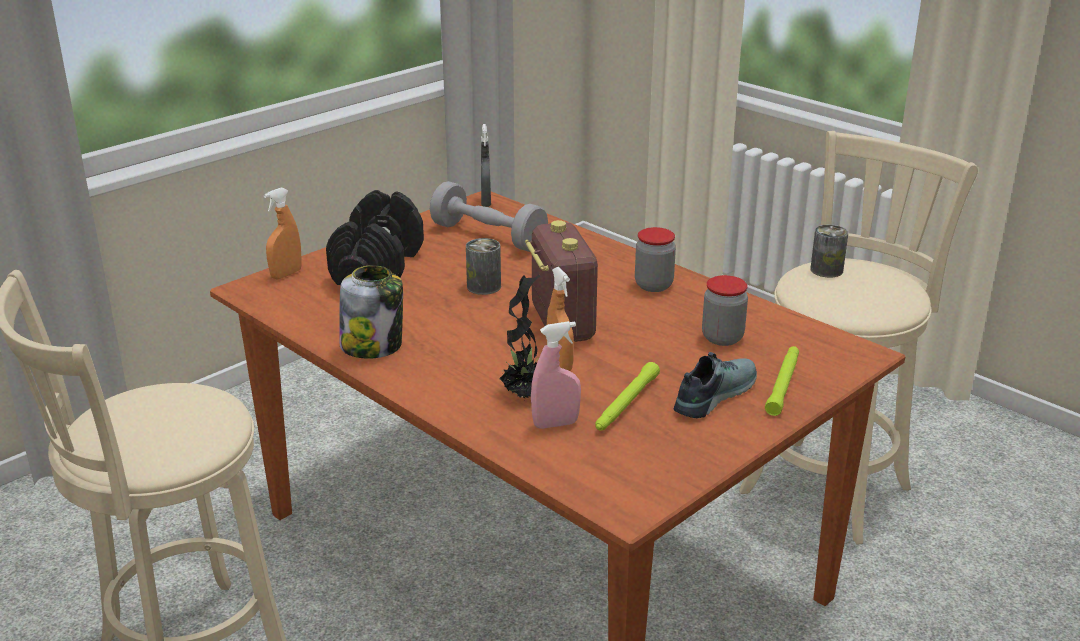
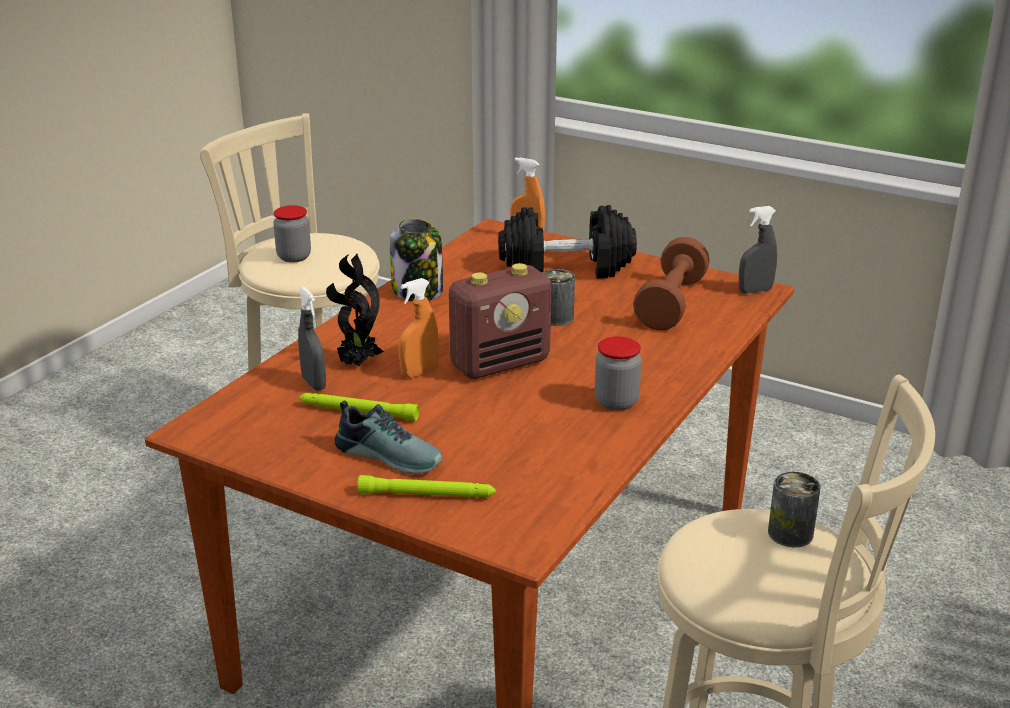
camera: 75 degrees right, 0 degrees up
grey dumbbell [430,181,548,252] -> brown dumbbell [633,237,710,330]
pink spray bottle [531,321,581,429] -> grey spray bottle [298,287,326,391]
jar [702,275,748,346] -> jar moved to [273,205,311,263]

